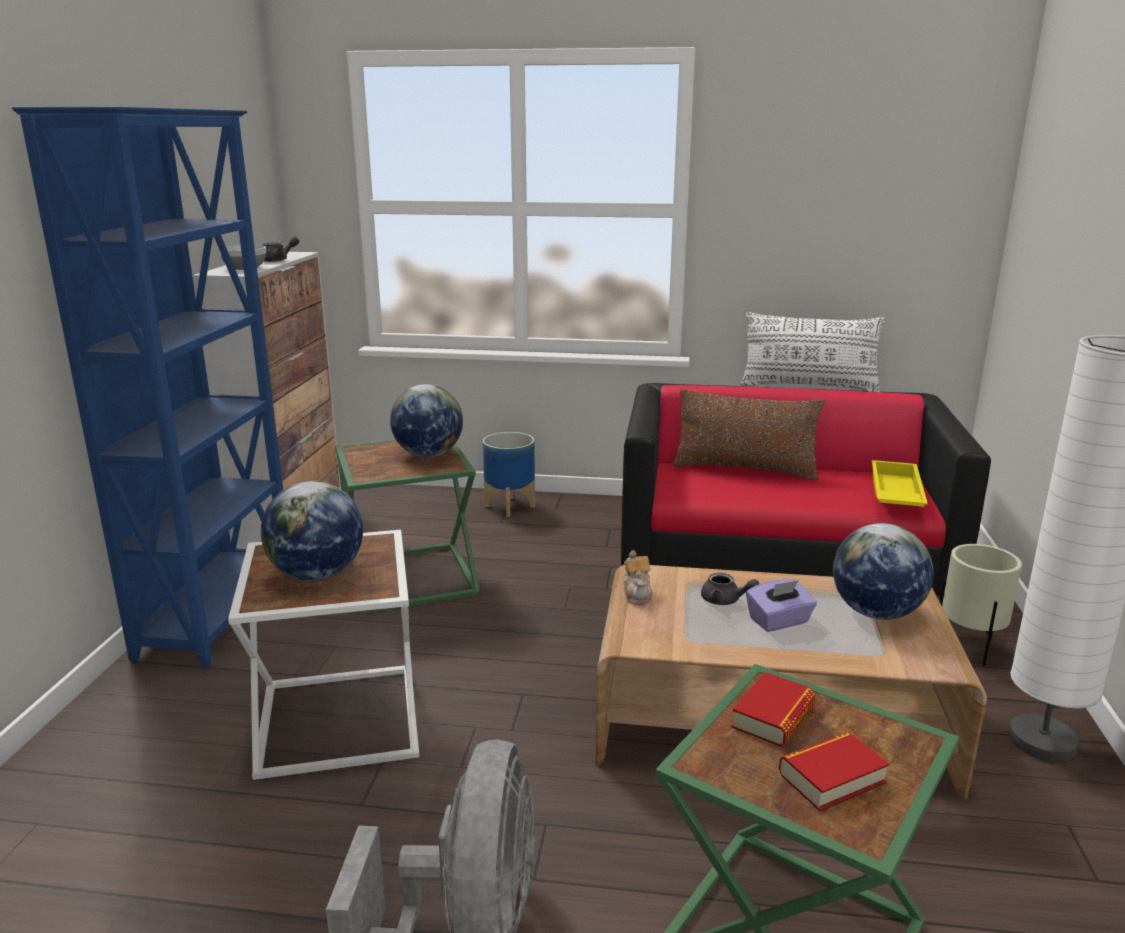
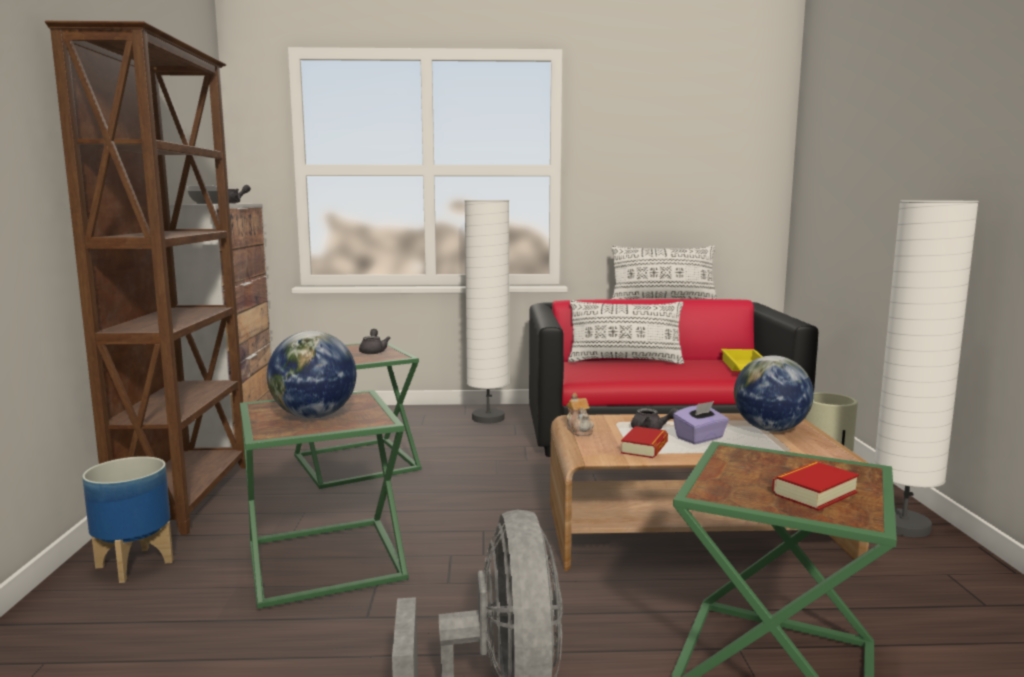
camera: 10 degrees left, 10 degrees down
blue bookcase [12,107,283,667] -> brown bookcase [45,21,246,535]
white side table [228,530,419,780] -> green side table [240,390,409,609]
globe [390,384,463,457] -> grey teapot [359,329,390,354]
planter [483,432,535,517] -> planter moved to [82,456,174,583]
brown pillow [673,389,825,480] -> white pillow [568,300,684,364]
book [731,672,815,746] -> book moved to [621,426,668,458]
none -> white floor lamp [465,200,509,424]

